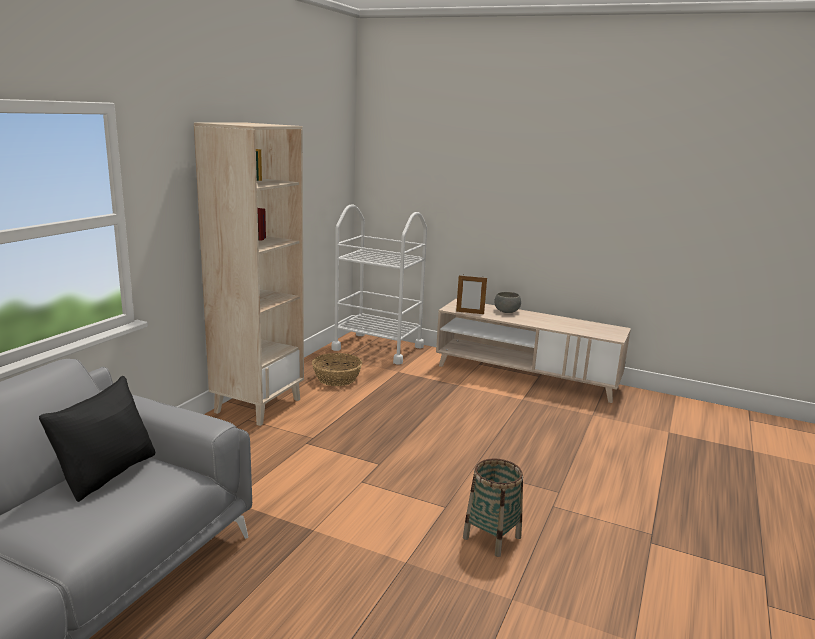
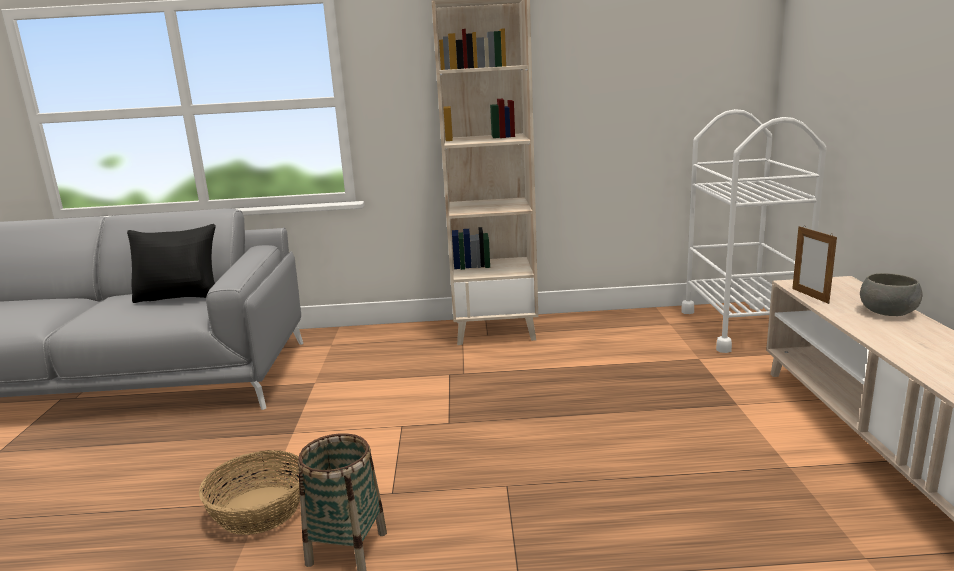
camera: 65 degrees right, 0 degrees up
basket [312,353,362,386] -> basket moved to [199,450,300,535]

